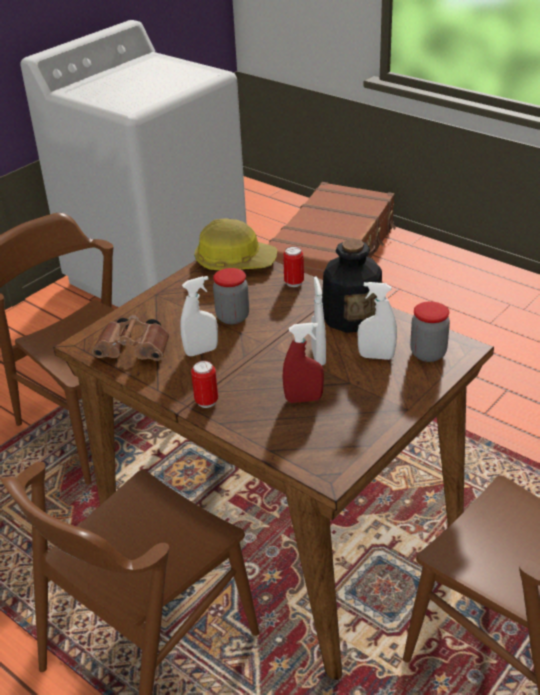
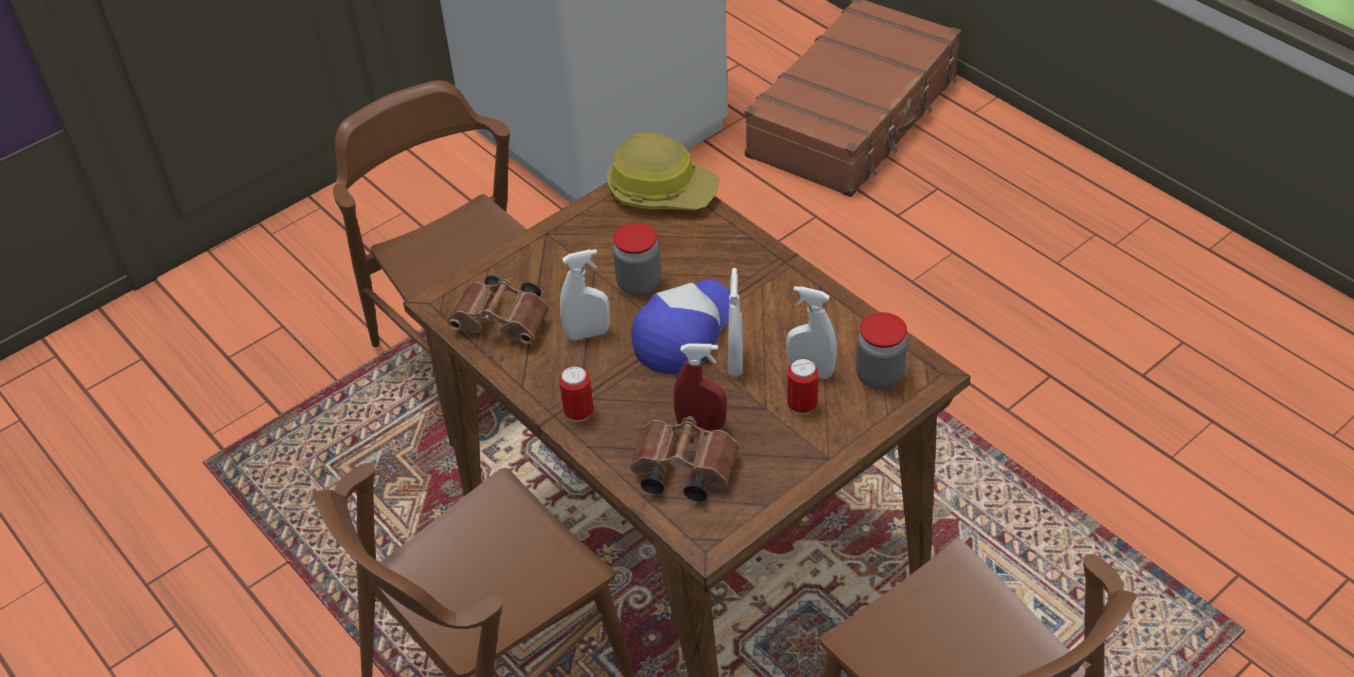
camera: 10 degrees right, 10 degrees up
can [283,246,304,287] -> can moved to [787,358,819,415]
bottle [322,239,382,333] -> none
none -> brown binoculars [630,416,739,501]
none -> cap [631,279,730,374]

